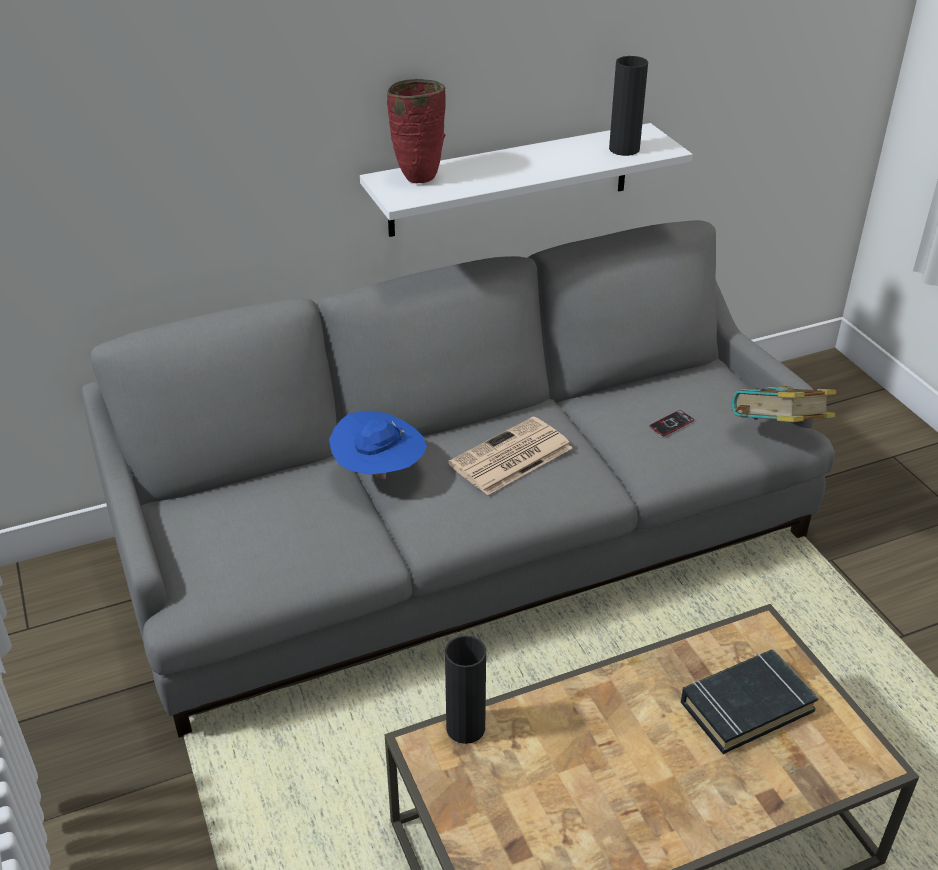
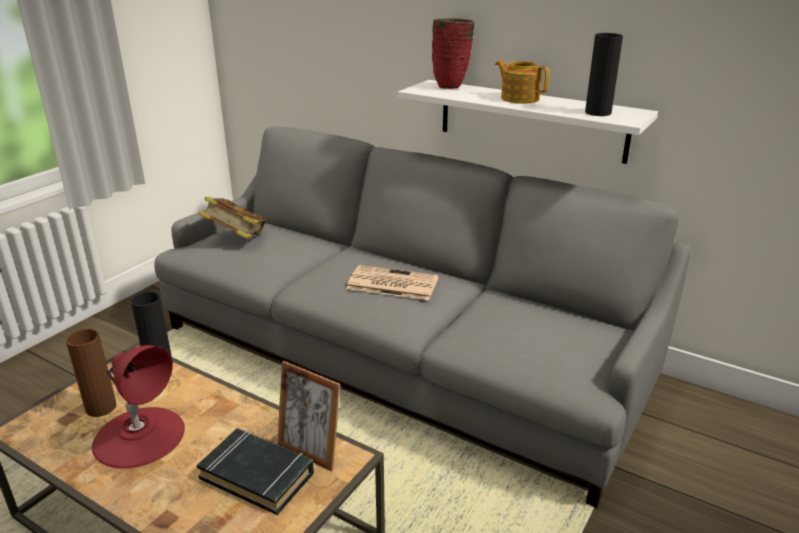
camera: 55 degrees right, 10 degrees down
blue hat [329,411,427,479] -> none
phone [649,410,694,436] -> none
book [731,386,836,422] -> book moved to [198,197,266,239]
none -> brown vase [66,329,117,417]
none -> red table lamp [92,345,185,469]
none -> picture frame [277,361,341,471]
none -> teapot [495,61,550,104]

